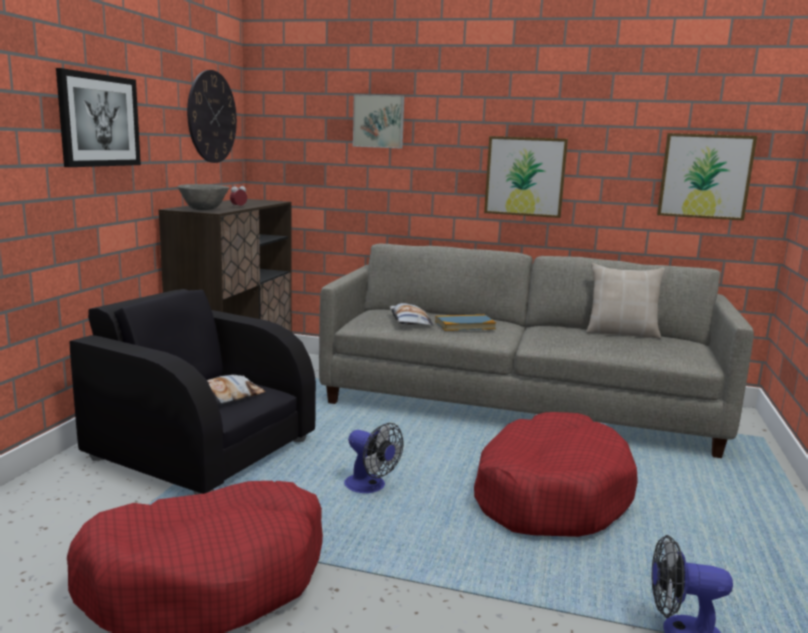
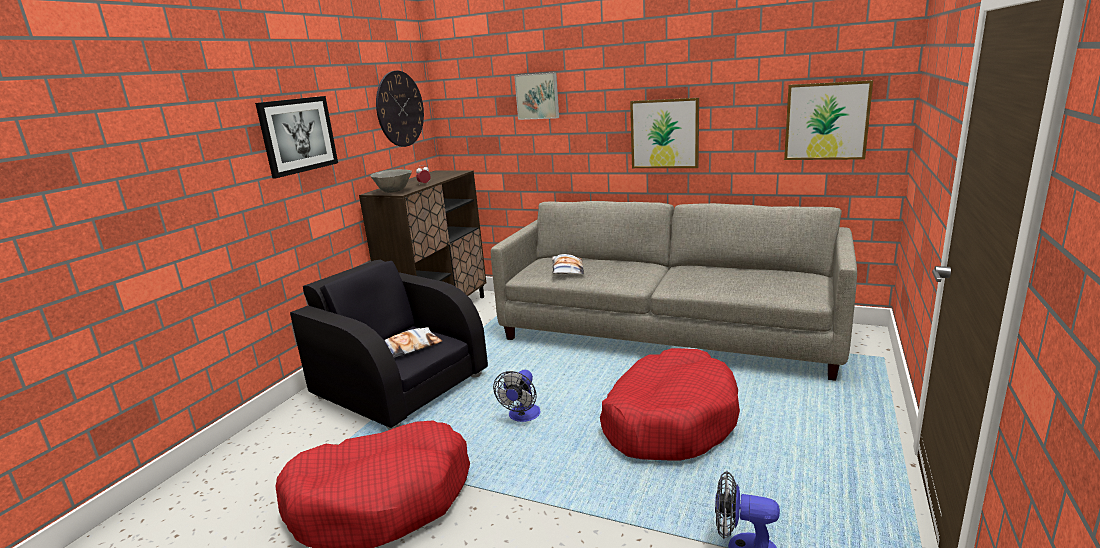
camera: 10 degrees right, 5 degrees up
fan [344,423,403,493] -> fan turned 60 degrees clockwise [493,370,541,422]
book [435,314,496,331] -> none
beige pillow [586,263,665,339] -> none

